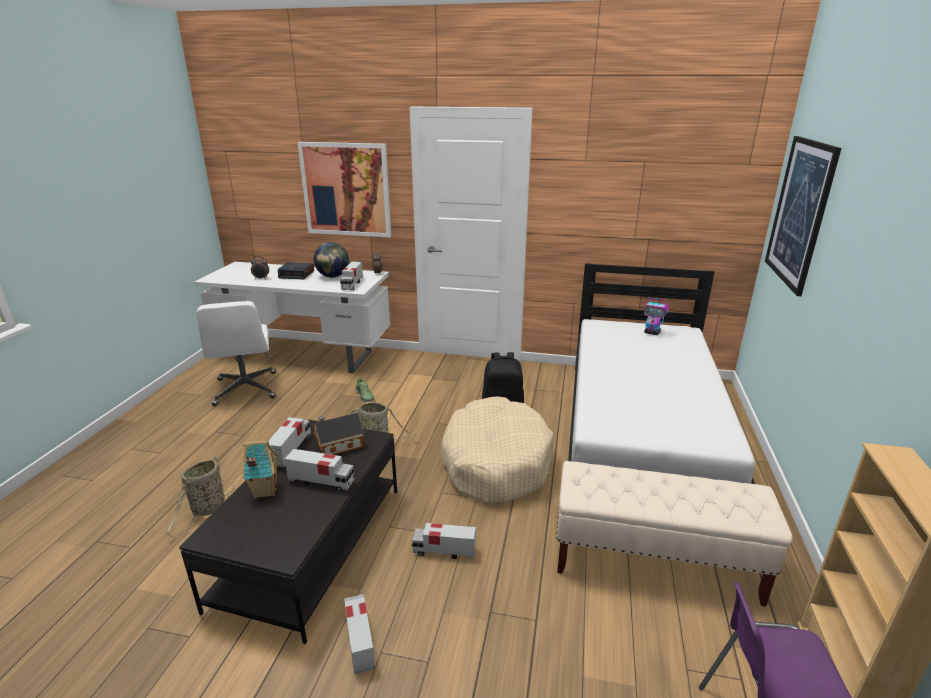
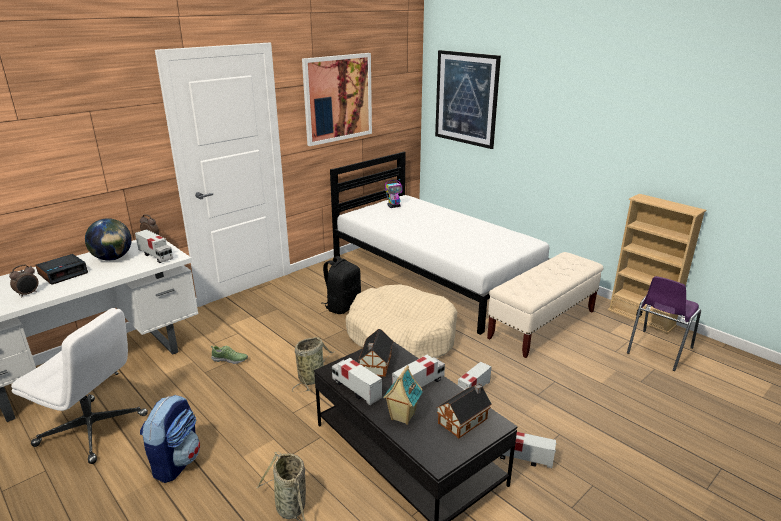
camera: 55 degrees left, 0 degrees up
picture [298,142,391,237] -> picture moved to [302,53,372,146]
none -> backpack [140,395,200,483]
none -> toy house [436,384,492,439]

